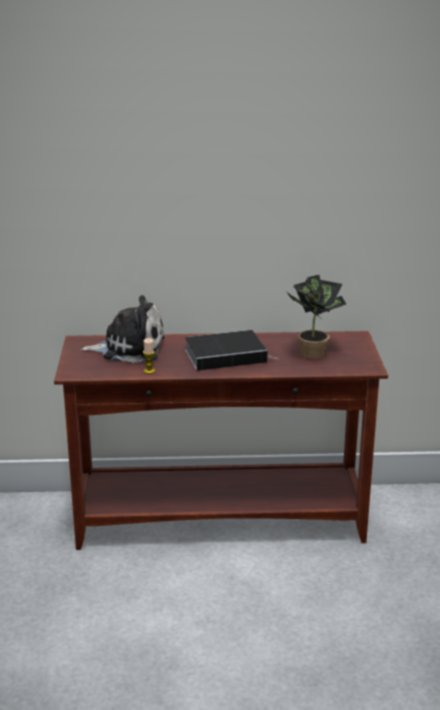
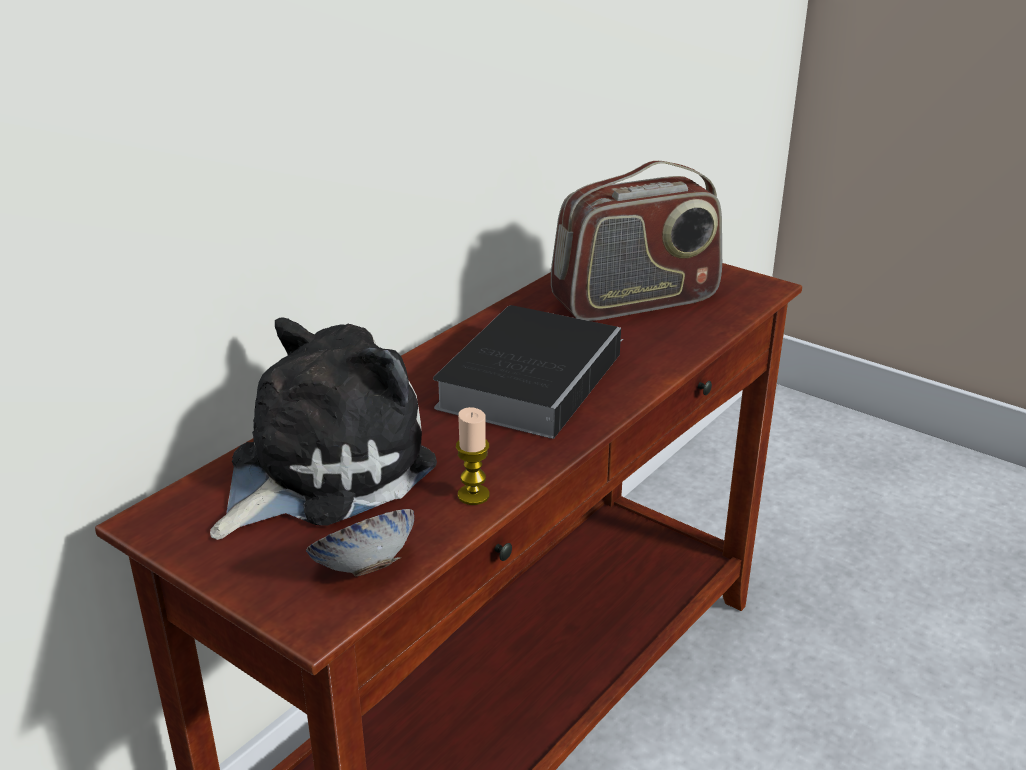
camera: 50 degrees left, 5 degrees up
potted plant [287,275,346,359] -> radio [551,161,722,321]
none -> bowl [306,509,414,576]

